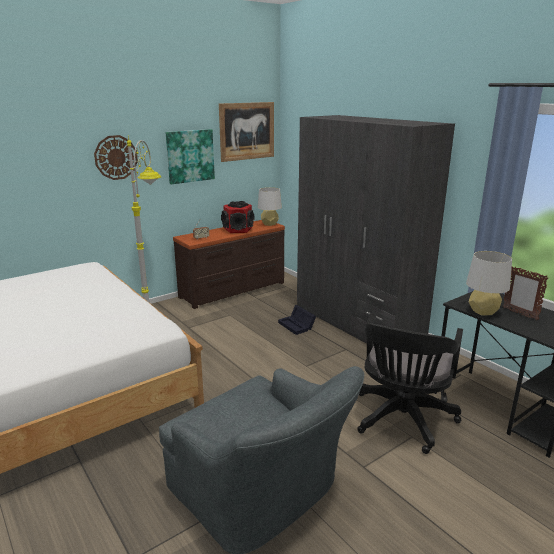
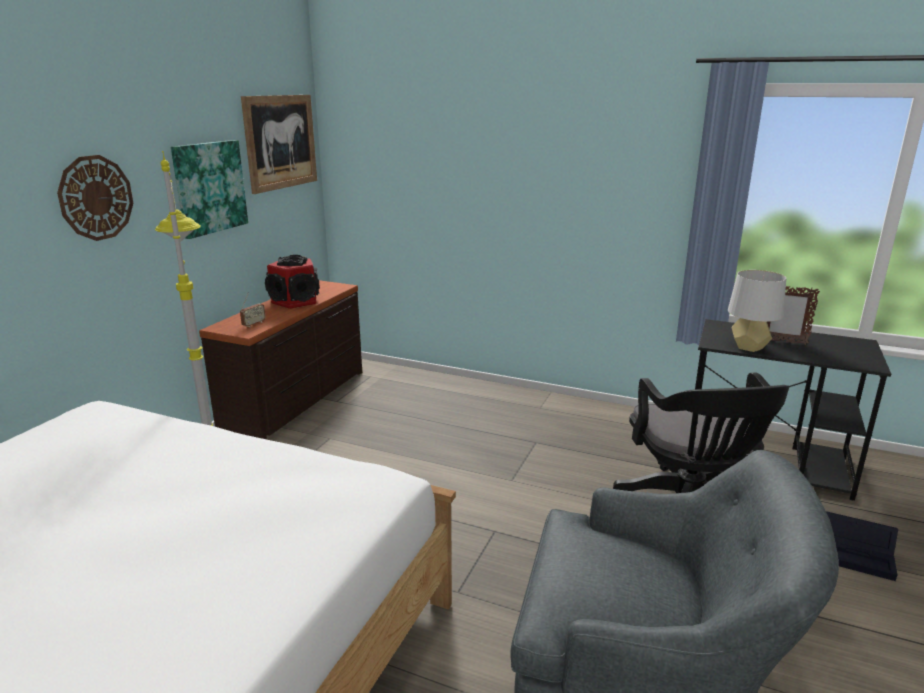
camera: 30 degrees left, 0 degrees up
grey table lamp [258,187,282,226] -> none
black storage box [278,305,316,335] -> black storage box moved to [826,511,898,581]
grey wardrobe [297,115,455,344] -> none

